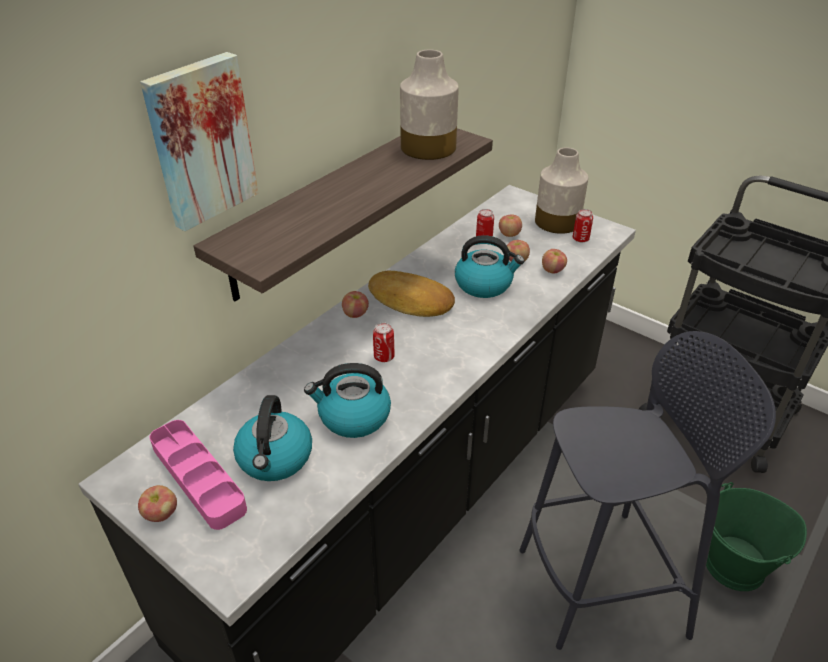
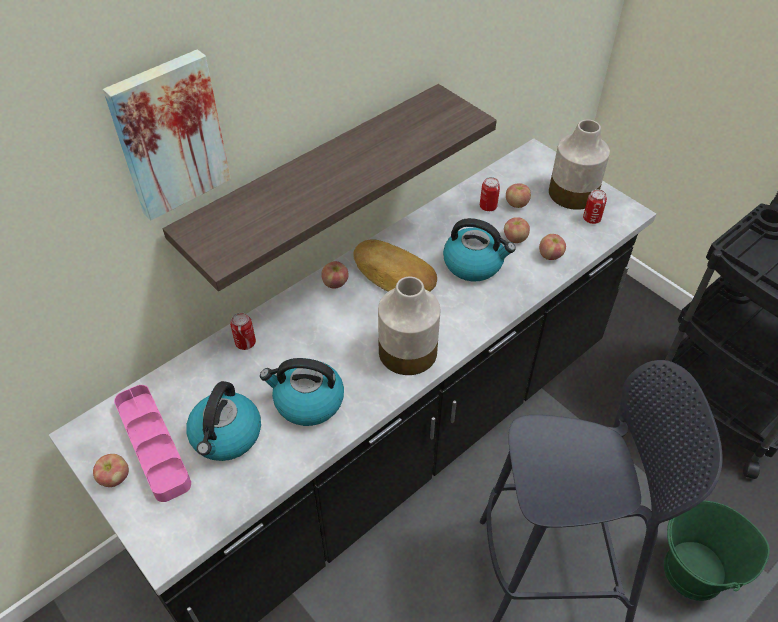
camera: 10 degrees right, 10 degrees up
can [373,323,395,362] -> can moved to [230,312,256,350]
beige vase [400,50,459,160] -> beige vase moved to [378,276,440,375]

